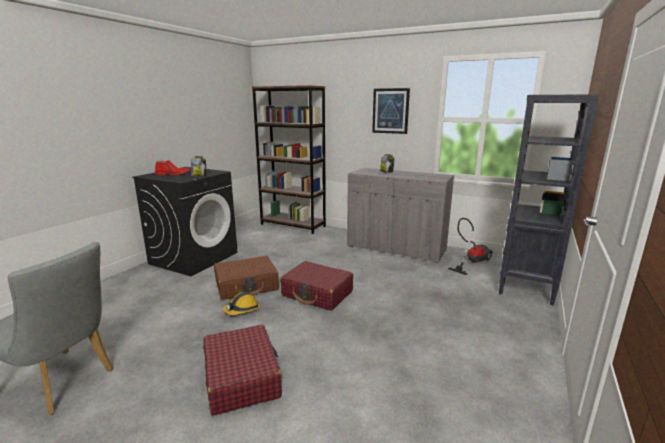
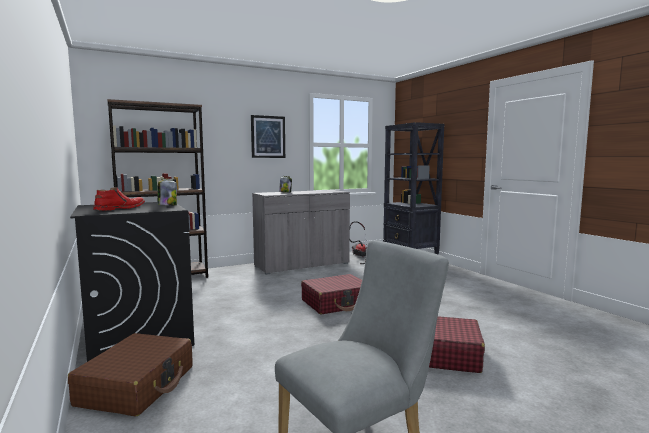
camera: 55 degrees left, 10 degrees down
brown suitcase [214,256,279,300] -> brown suitcase moved to [68,333,192,417]
hard hat [223,292,260,315] -> none

